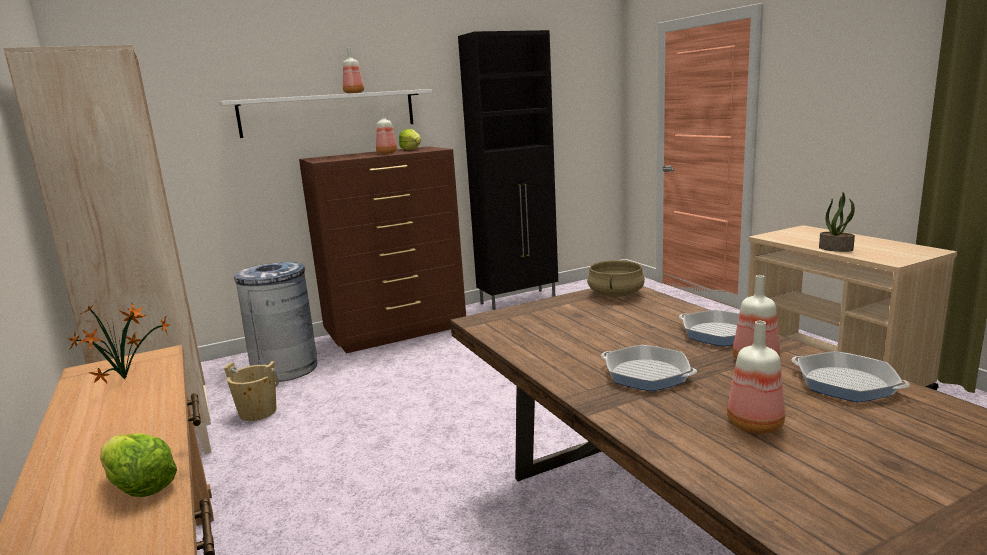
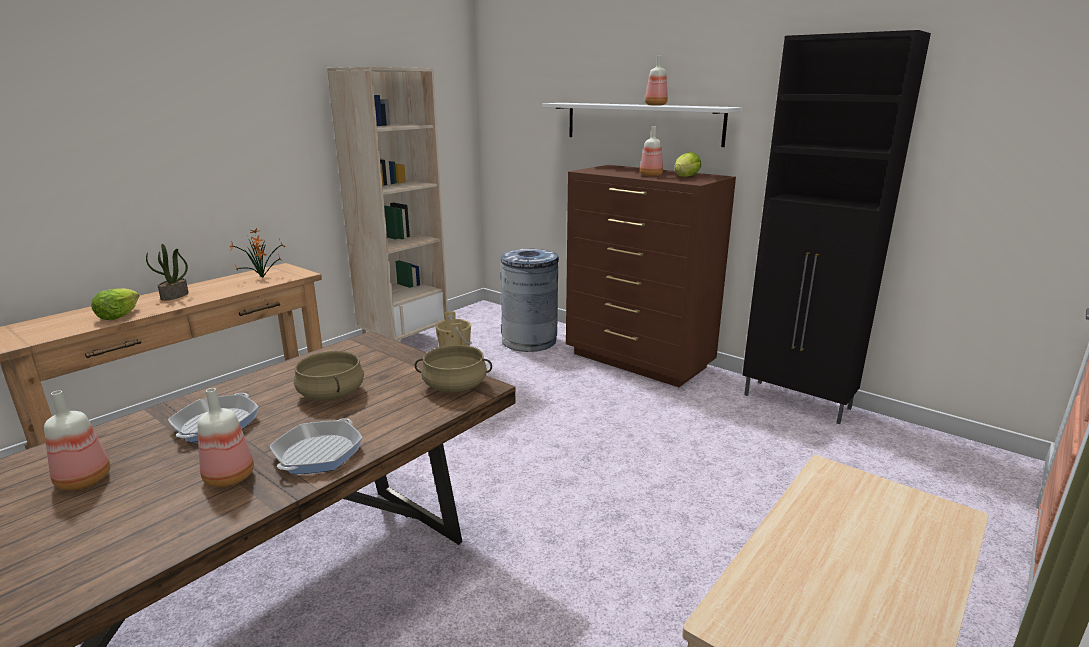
camera: 65 degrees right, 5 degrees up
frying pan [791,351,910,402] -> none
potted plant [819,193,855,252] -> potted plant moved to [146,244,189,301]
none -> beige cooking pot [294,351,364,401]

